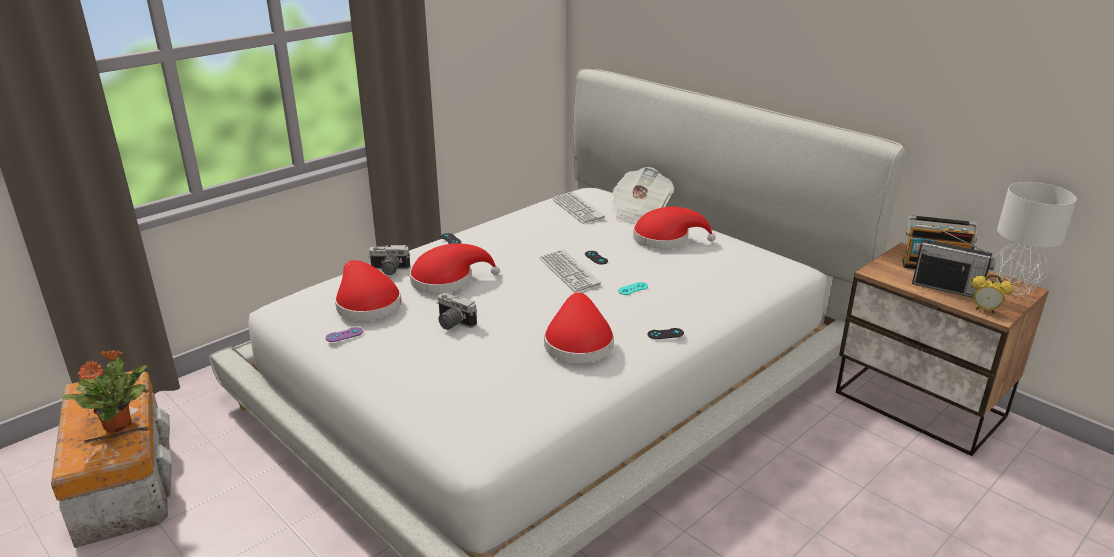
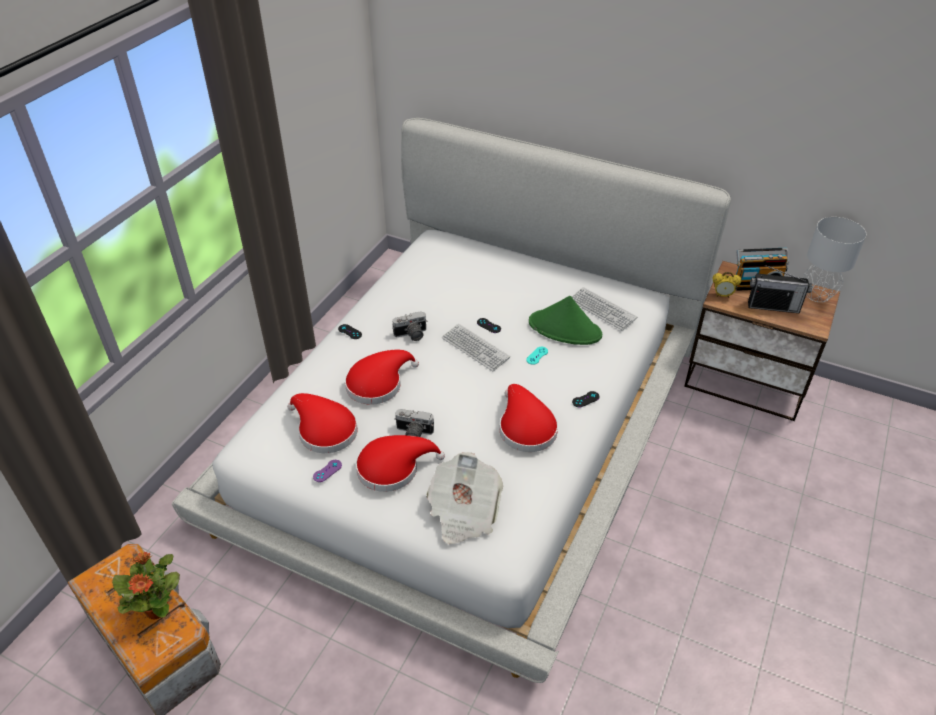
camera: 20 degrees left, 15 degrees up
camera [368,245,410,275] -> camera moved to [392,311,427,341]
keyboard [552,192,605,224] -> keyboard moved to [572,287,637,331]
newspaper [612,167,674,223] -> newspaper moved to [426,452,503,544]
red hat [633,207,715,249] -> red hat moved to [356,435,445,492]
alarm clock [971,274,1013,314] -> alarm clock moved to [713,272,741,298]
none -> green hat [529,296,602,345]

